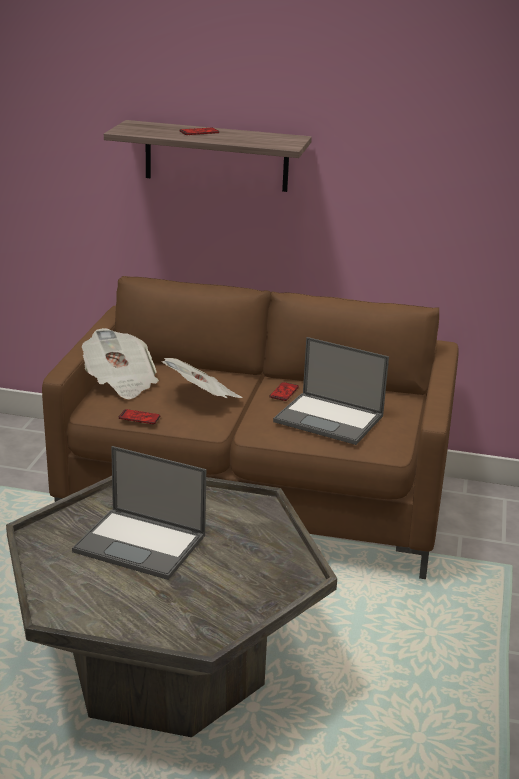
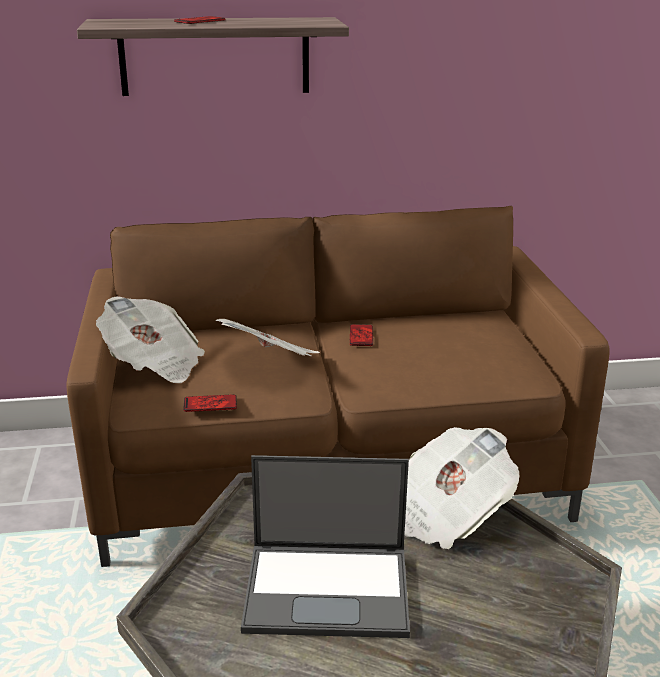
camera: 20 degrees left, 0 degrees up
laptop [273,337,389,445] -> none
none -> newspaper [404,427,520,549]

